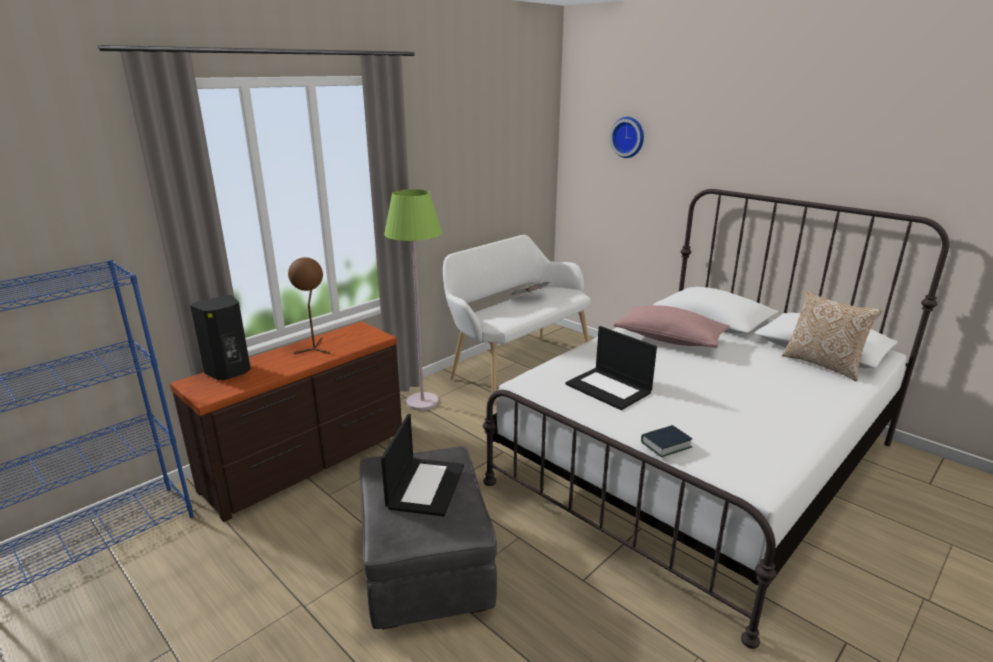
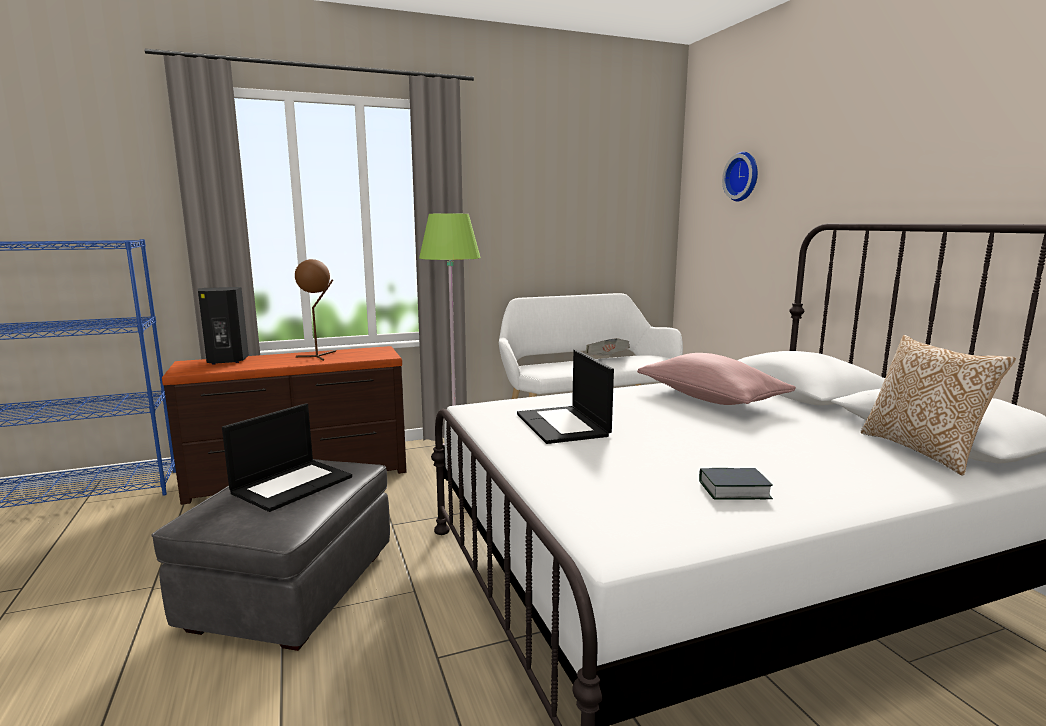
camera: 25 degrees right, 10 degrees down
book [641,425,692,457] -> book moved to [699,468,773,500]

